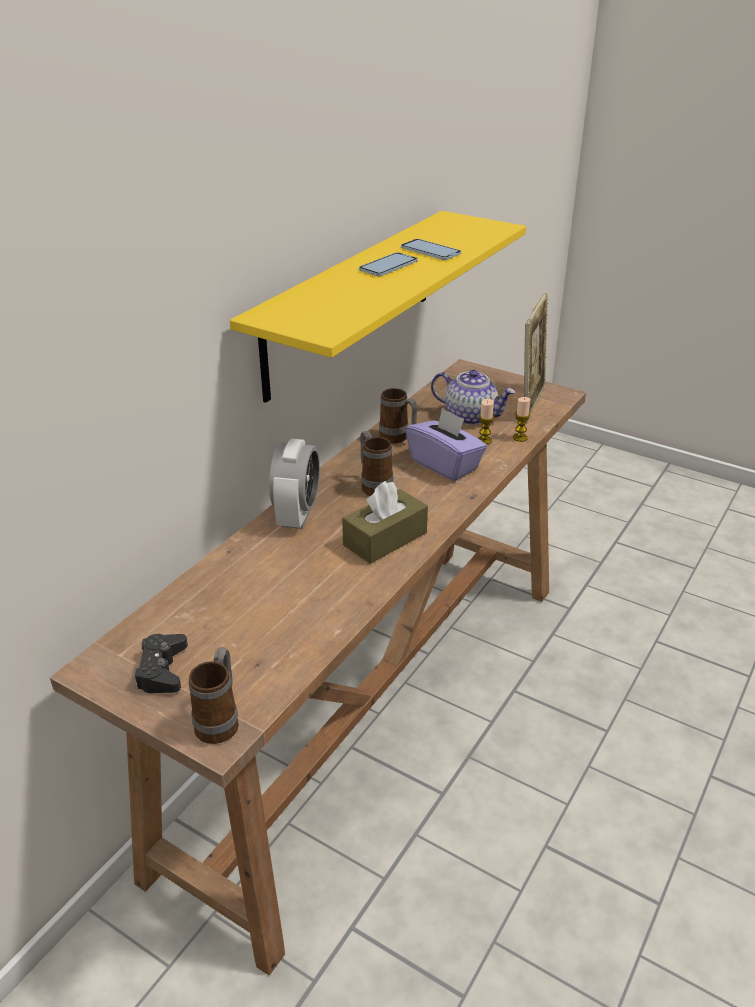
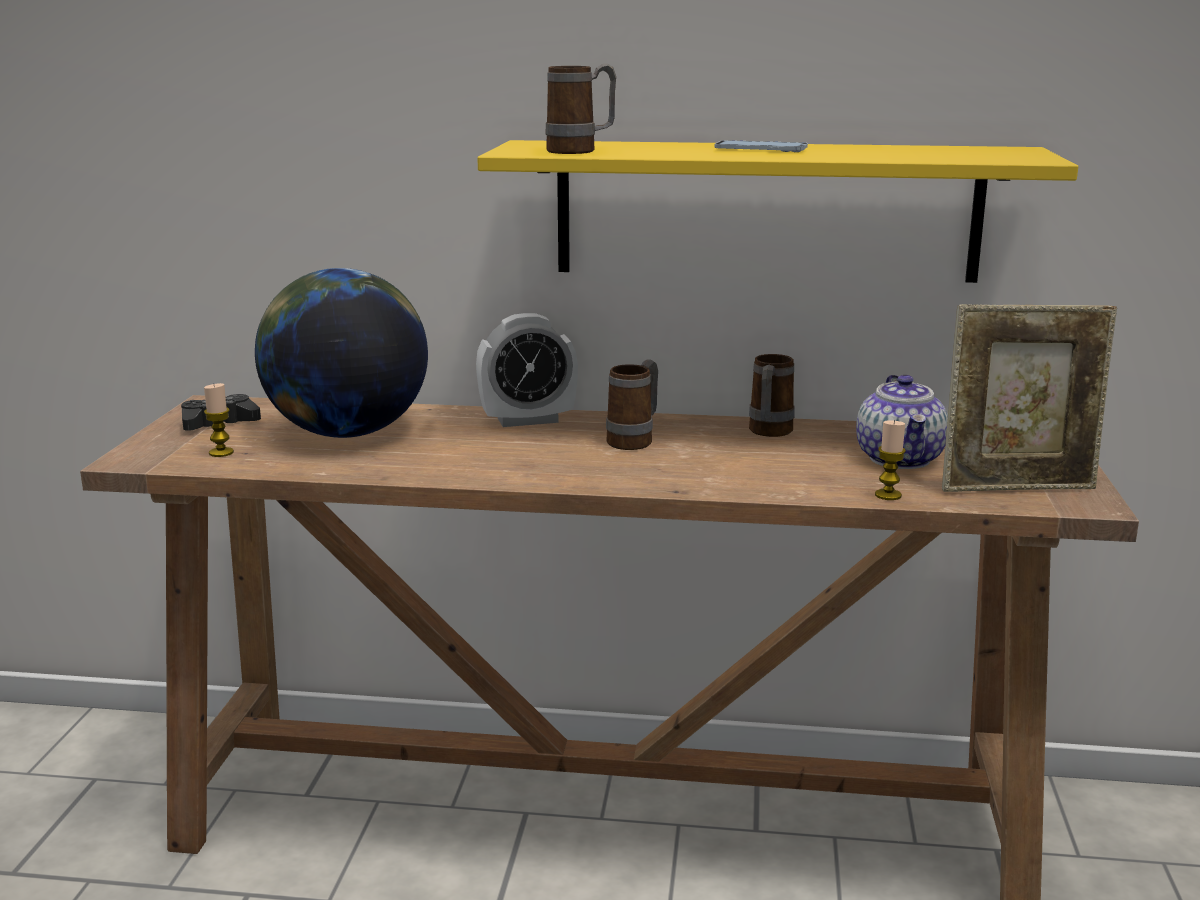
camera: 65 degrees right, 15 degrees down
mug [188,647,239,744] -> mug moved to [546,64,616,154]
brown tissue box [342,481,428,564] -> none
phone [401,239,461,260] -> none
purple tissue box [405,408,487,481] -> none
candle [478,399,494,445] -> candle moved to [204,383,234,457]
none -> globe [255,268,428,438]

